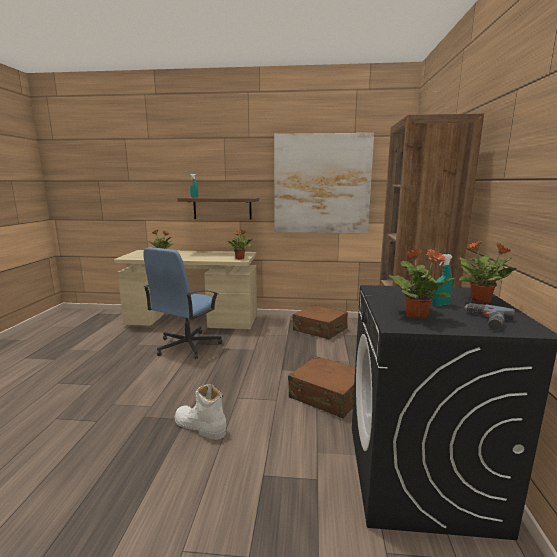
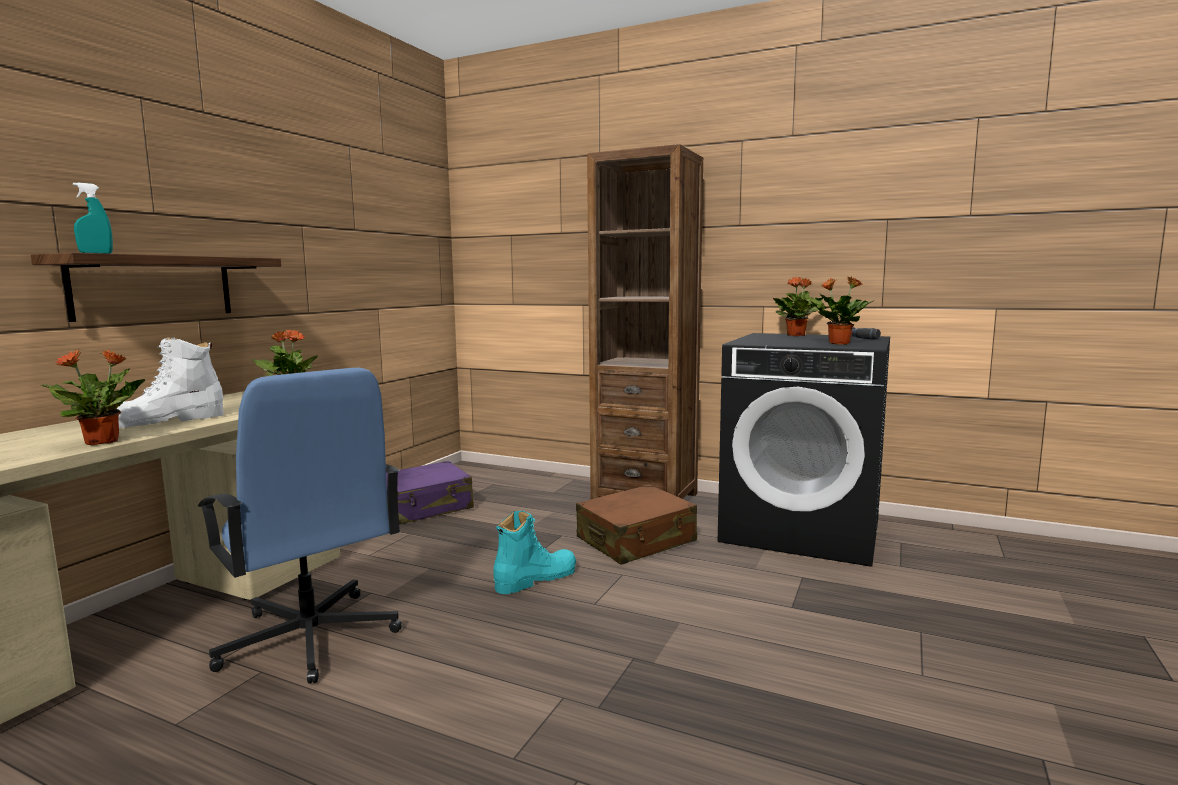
camera: 70 degrees left, 5 degrees down
white boot [175,384,226,440] -> white boot moved to [117,337,223,428]
picture [274,133,374,233] -> none
brown suitcase [293,305,348,339] -> purple suitcase [386,461,474,525]
turquoise spray bottle [432,254,453,306] -> none
none -> turquoise boot [493,511,576,594]

